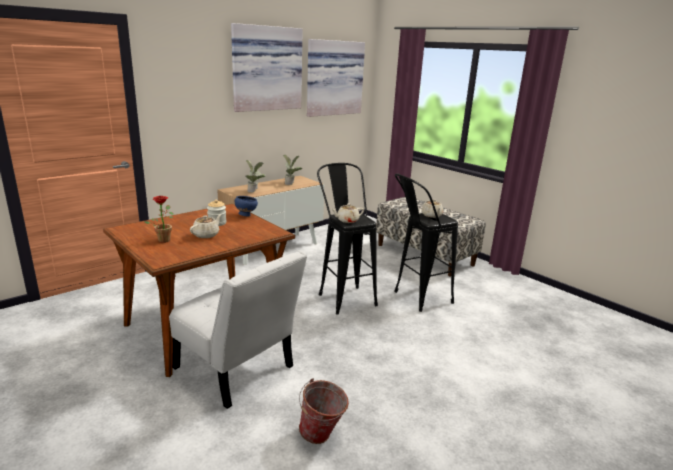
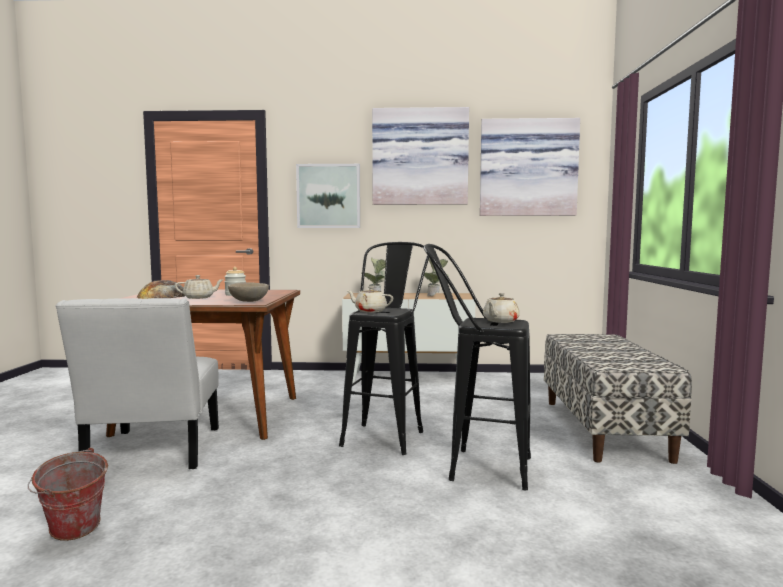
camera: 45 degrees right, 15 degrees down
potted plant [144,196,174,243] -> bread [137,280,185,299]
blue bowl [235,196,258,216] -> none
none -> beige bowl [228,283,269,302]
none -> picture [296,164,360,228]

